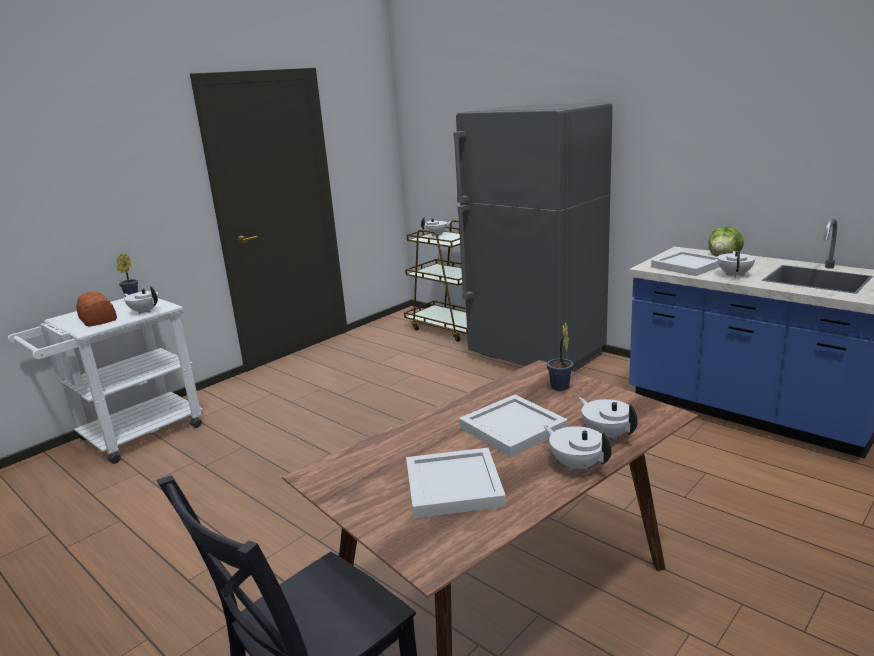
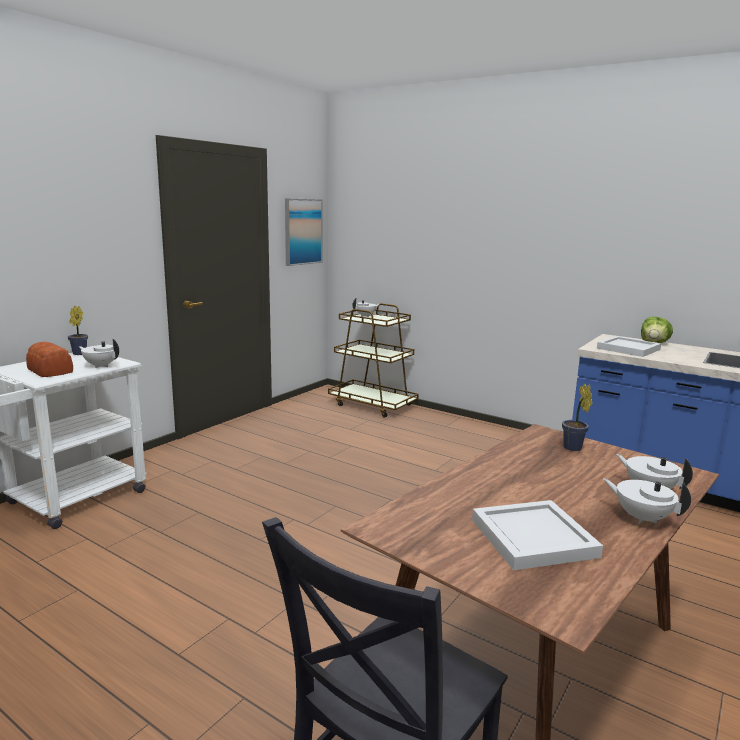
camera: 10 degrees left, 5 degrees down
grey fridge [453,102,613,372] -> none
white tray [459,395,568,458] -> none
white teapot [717,250,755,278] -> none
none -> picture [285,198,323,266]

